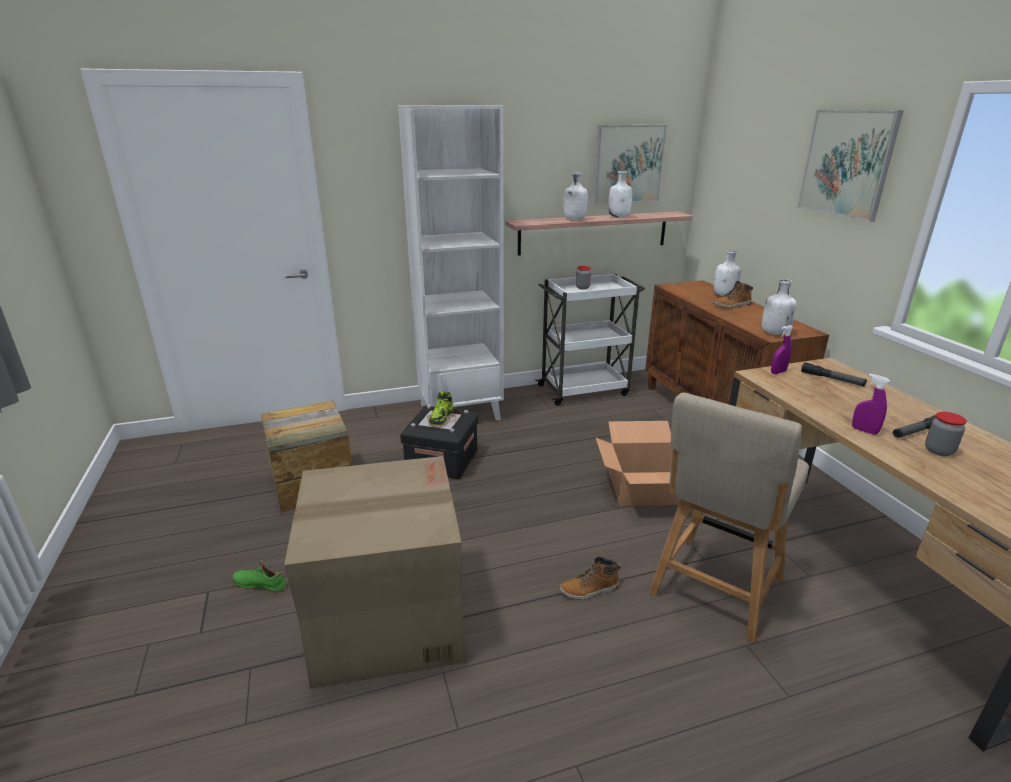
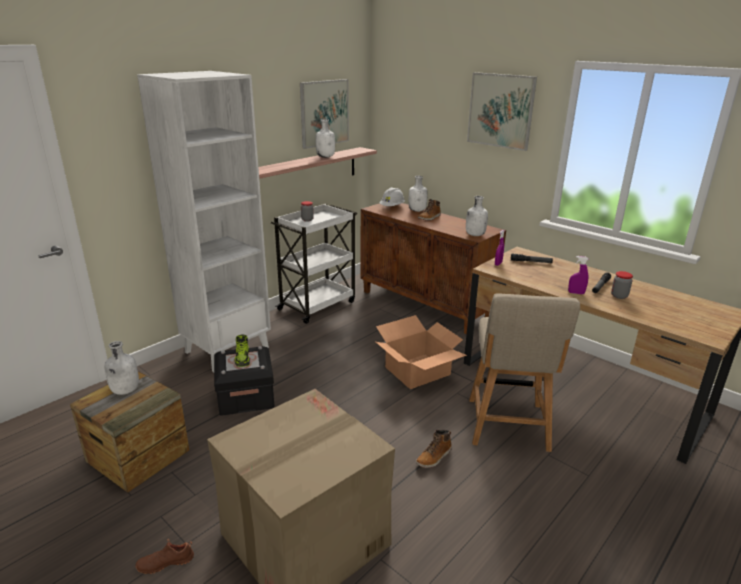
camera: 30 degrees left, 0 degrees up
green shoe [232,561,286,592] -> brown shoe [135,539,194,574]
white bottle [563,172,588,220] -> white bottle moved to [104,341,139,395]
none -> white hard hat [380,187,405,206]

